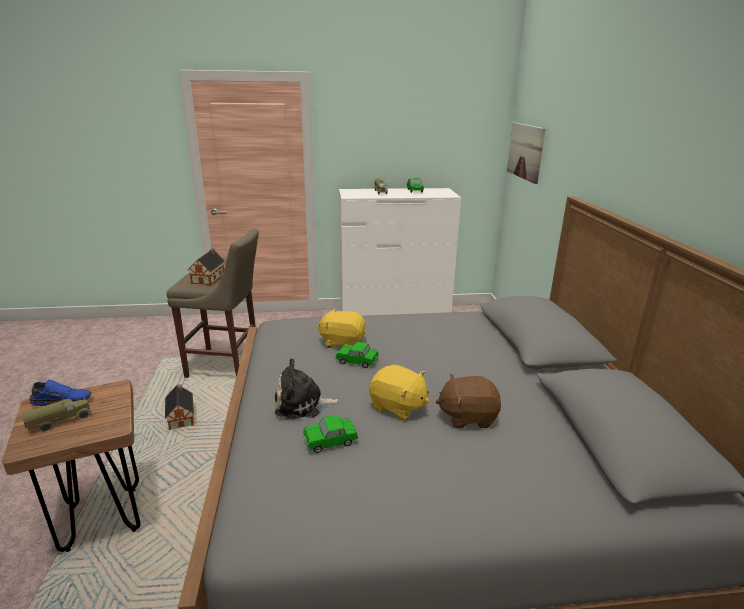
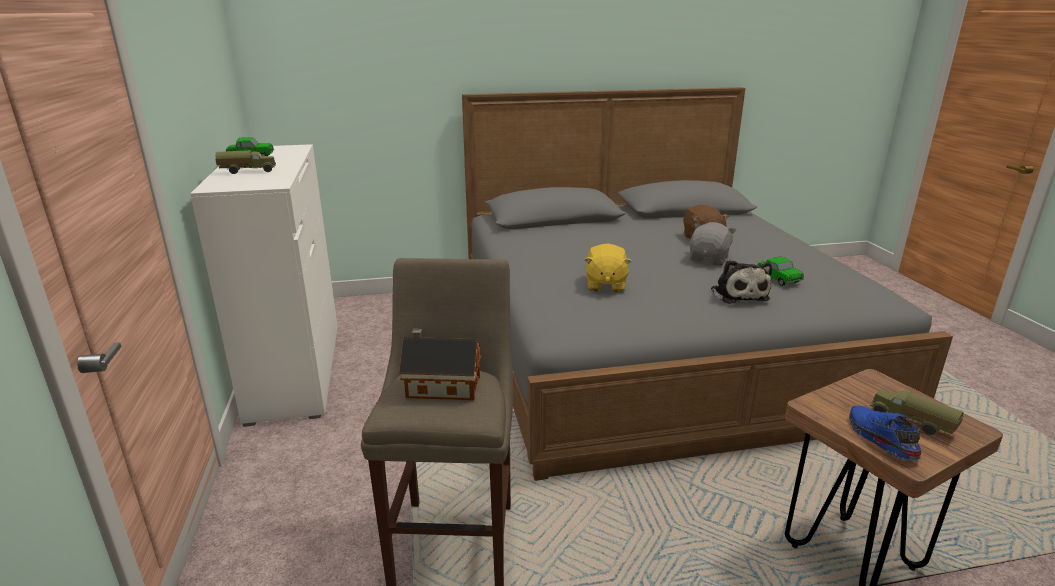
camera: 95 degrees left, 0 degrees up
toy house [165,384,194,430] -> none
toy car [335,342,379,368] -> none
yellow plush toy [369,365,429,421] -> grey plush toy [689,222,737,265]
picture [507,122,545,184] -> none

